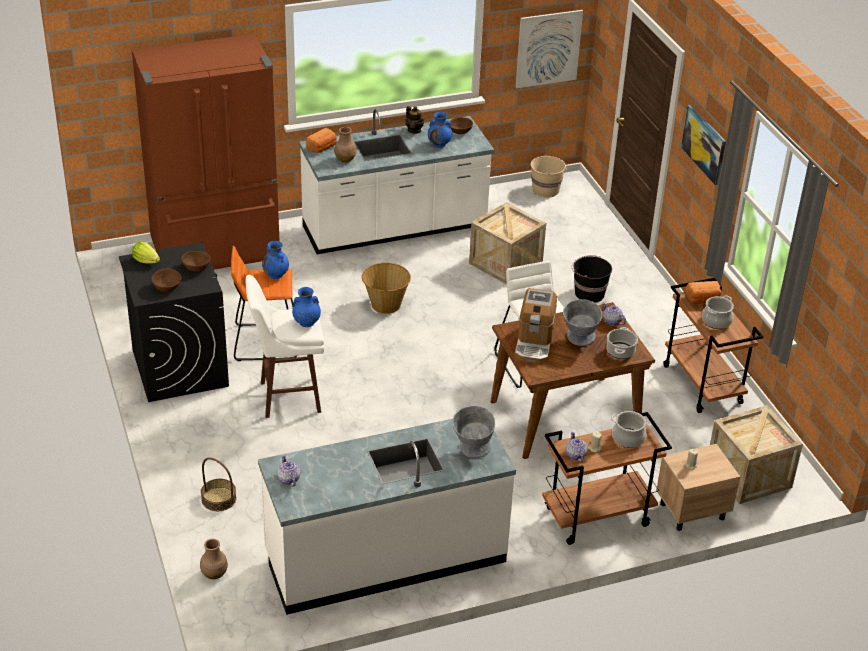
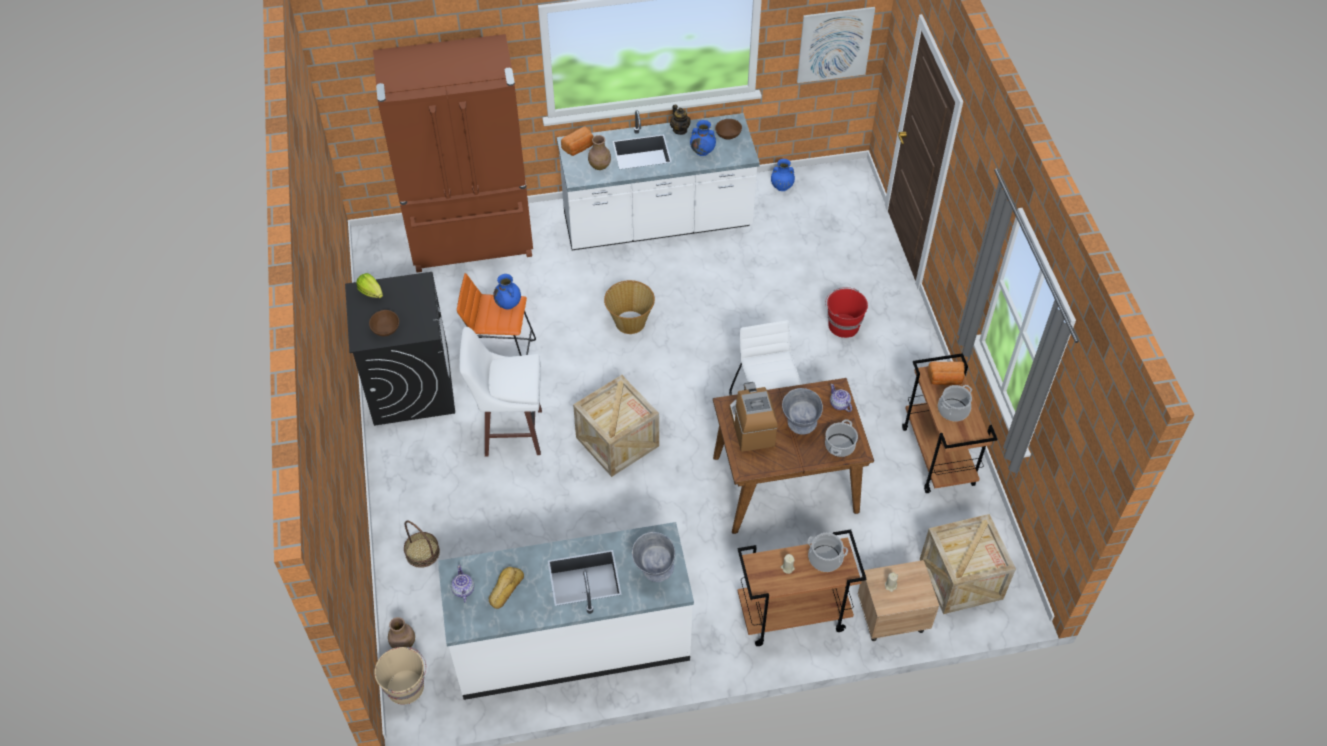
camera: 10 degrees right, 15 degrees up
brown bowl [181,251,210,272] -> none
blue vase [292,287,321,327] -> blue vase moved to [771,159,795,191]
crate [469,202,546,285] -> crate moved to [573,375,659,477]
coffee machine [514,288,557,364] -> coffee machine turned 150 degrees clockwise [729,382,778,452]
beige bucket [531,155,567,198] -> beige bucket moved to [374,647,426,705]
teapot [566,432,588,462] -> none
black bucket [572,255,612,302] -> red bucket [825,287,868,338]
picture [681,105,726,185] -> none
none -> bread [489,567,524,609]

